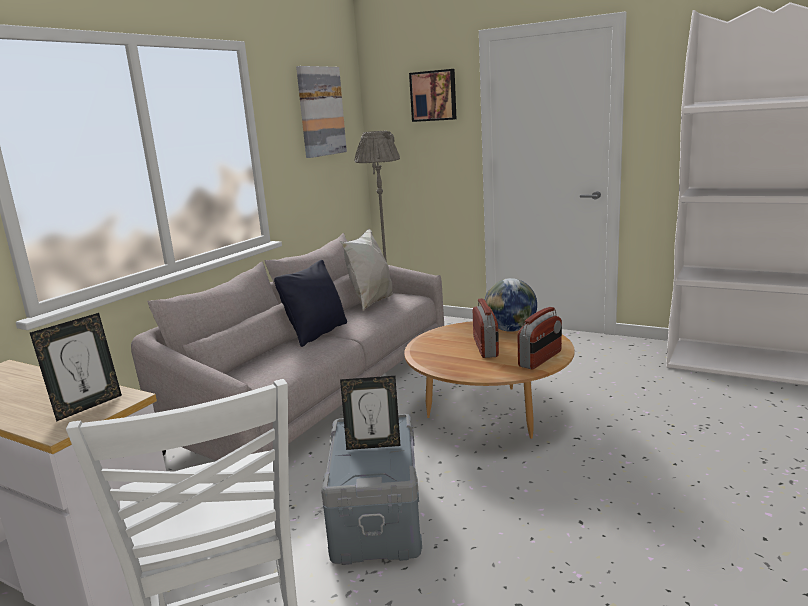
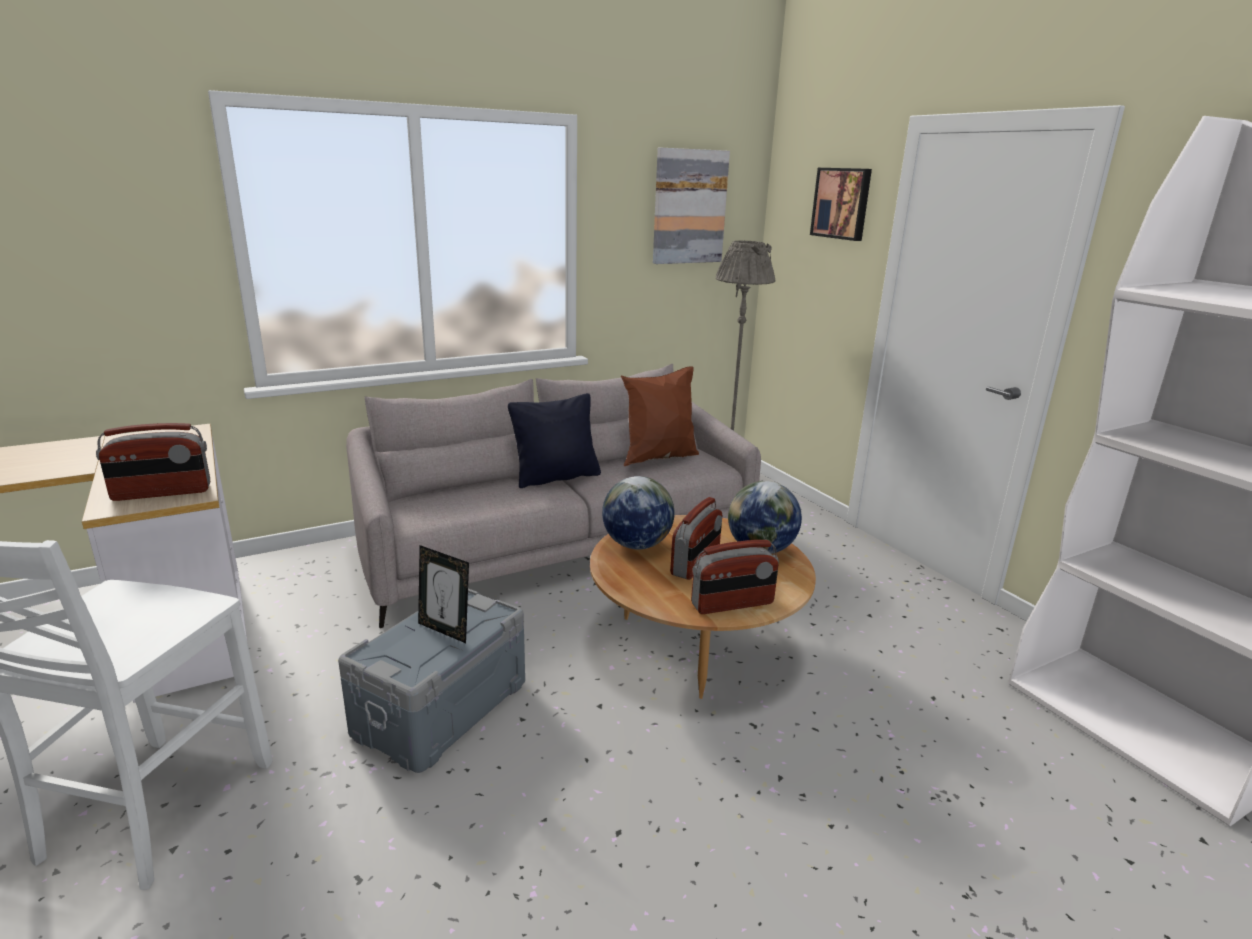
camera: 30 degrees right, 5 degrees up
picture frame [30,313,122,422] -> radio [96,423,210,501]
white pillow [340,229,393,311] -> brown pillow [621,366,699,466]
none -> globe [602,476,675,549]

